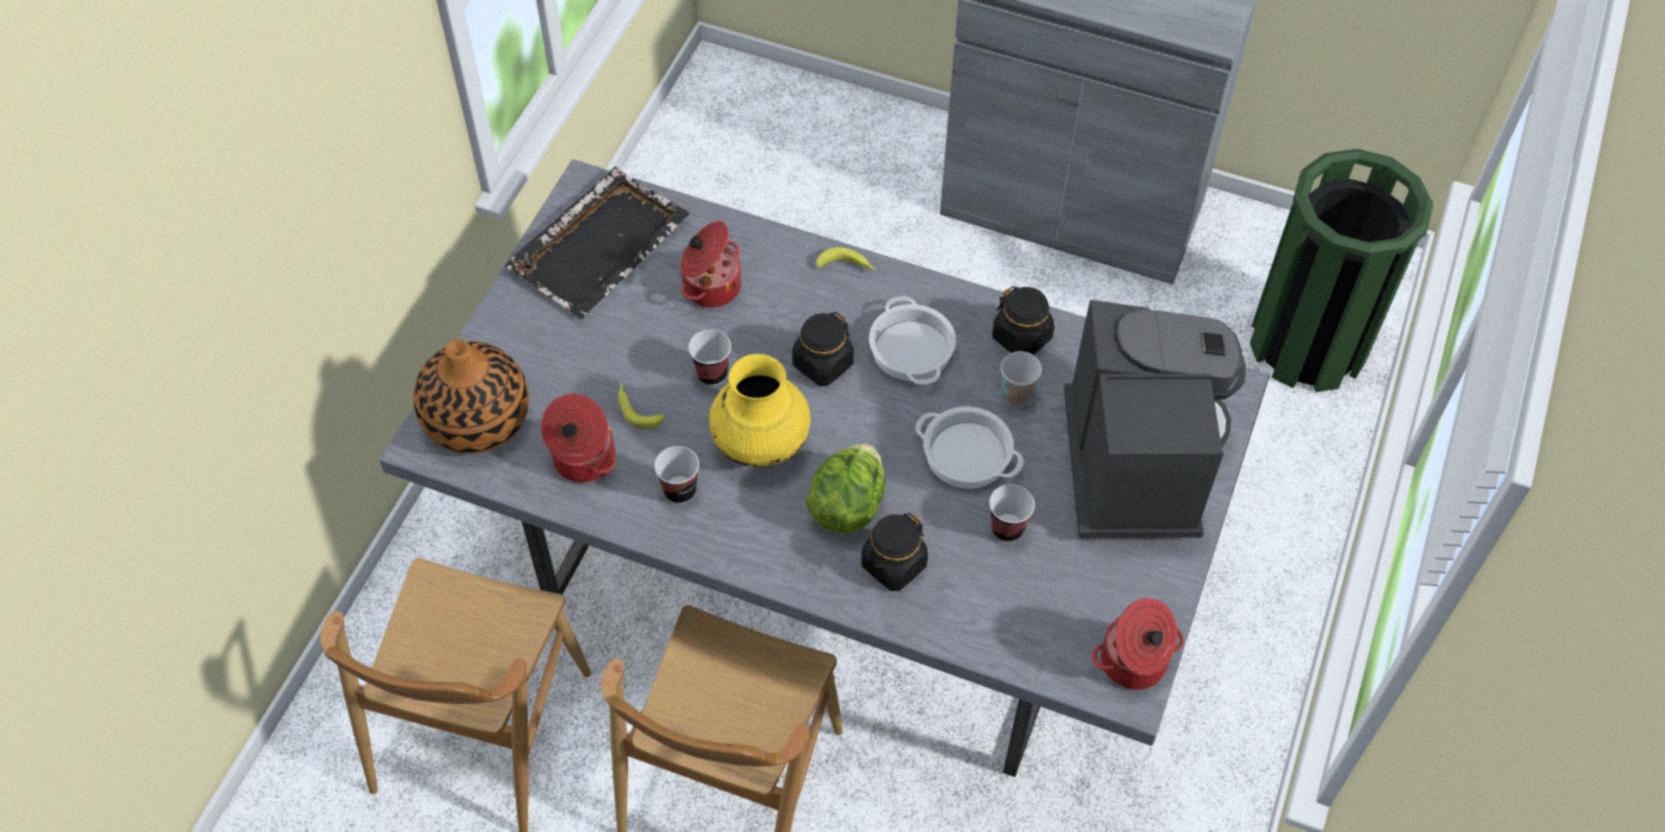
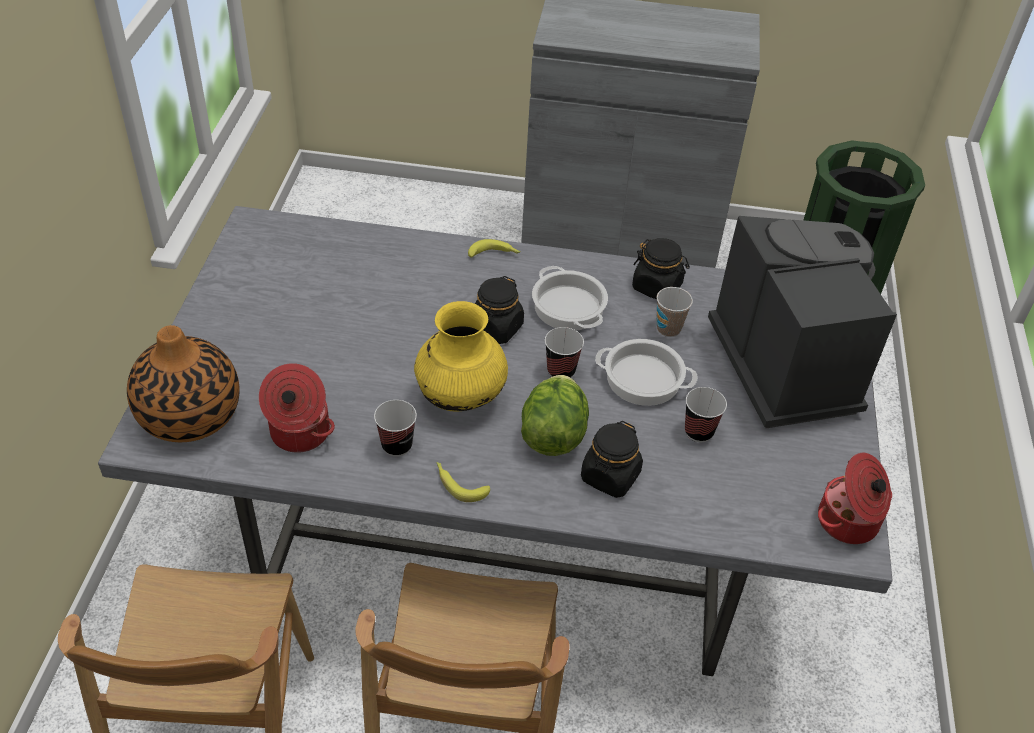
camera: 15 degrees left, 10 degrees down
black tray [505,167,690,319] -> none
banana [619,383,664,429] -> banana moved to [436,462,490,502]
cooking pot [681,221,741,308] -> none
cup [689,330,731,386] -> cup moved to [545,327,584,378]

